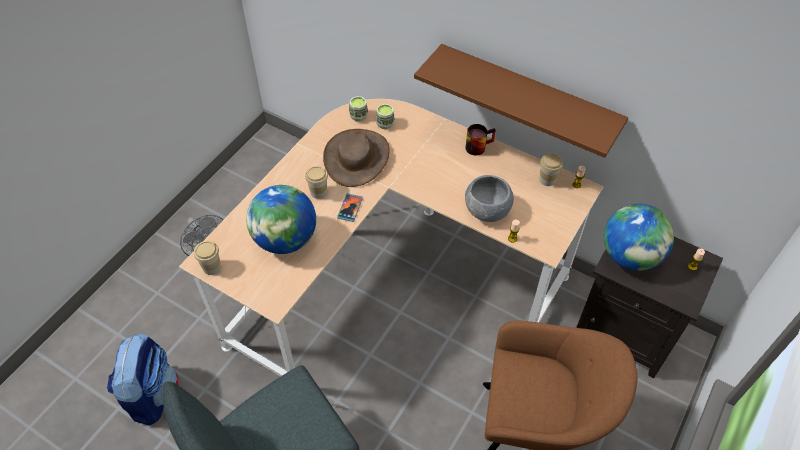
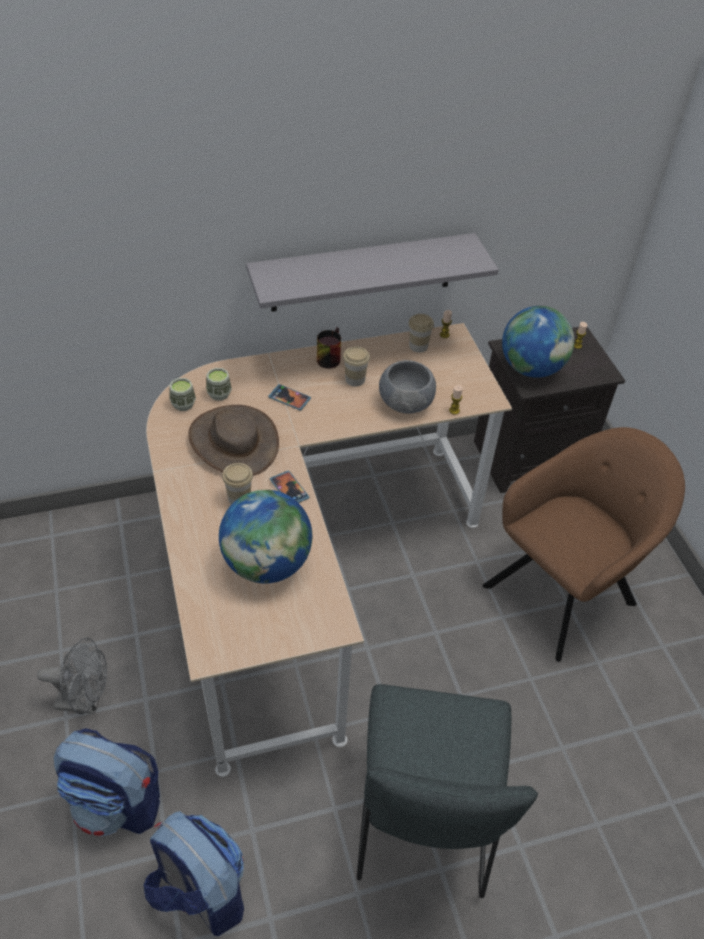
camera: 50 degrees left, 5 degrees down
cup [194,241,221,275] -> cup moved to [343,346,370,387]
brown shelf [414,44,628,158] -> grey shelf [246,233,499,312]
none -> backpack [54,728,160,836]
none -> phone [268,384,311,411]

